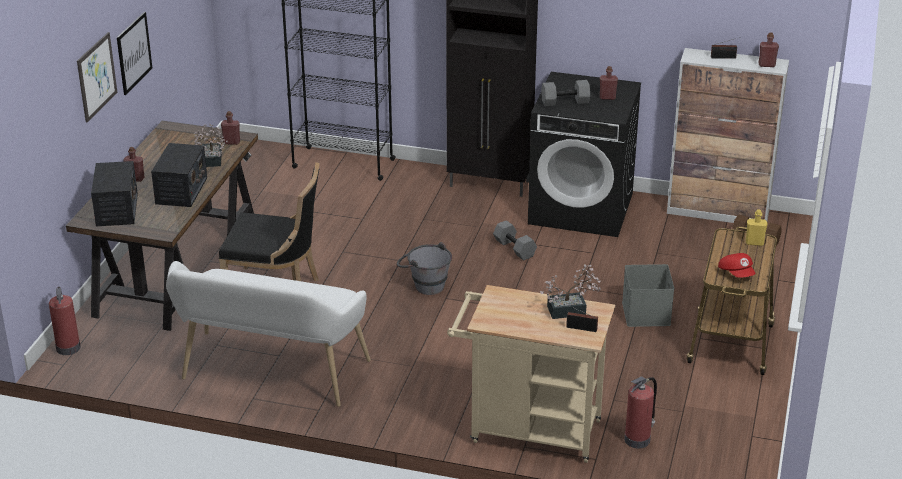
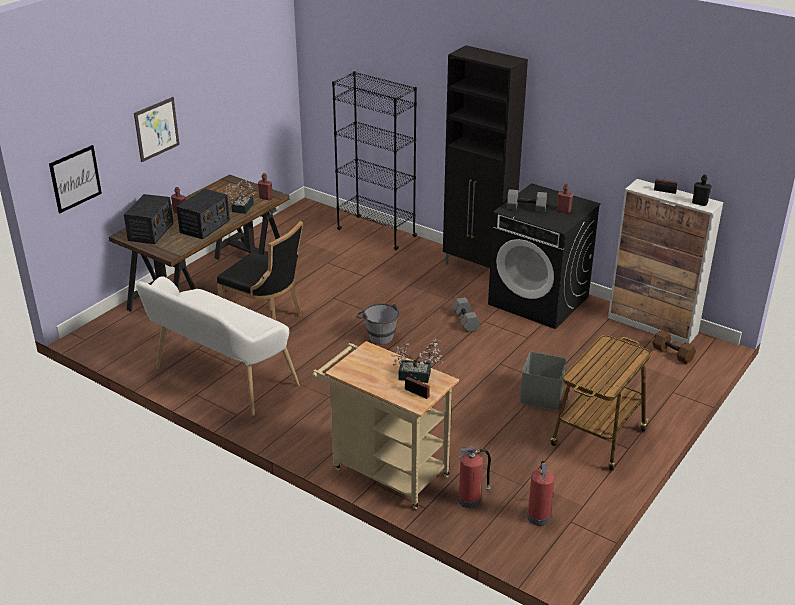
camera: 20 degrees right, 0 degrees up
fire extinguisher [49,287,81,355] -> fire extinguisher moved to [527,460,554,526]
picture [117,12,152,95] -> picture moved to [49,145,102,213]
red cap [718,253,756,278] -> none
yellow bottle [746,209,768,246] -> none
red bottle [759,32,779,67] -> black bottle [692,175,712,206]

